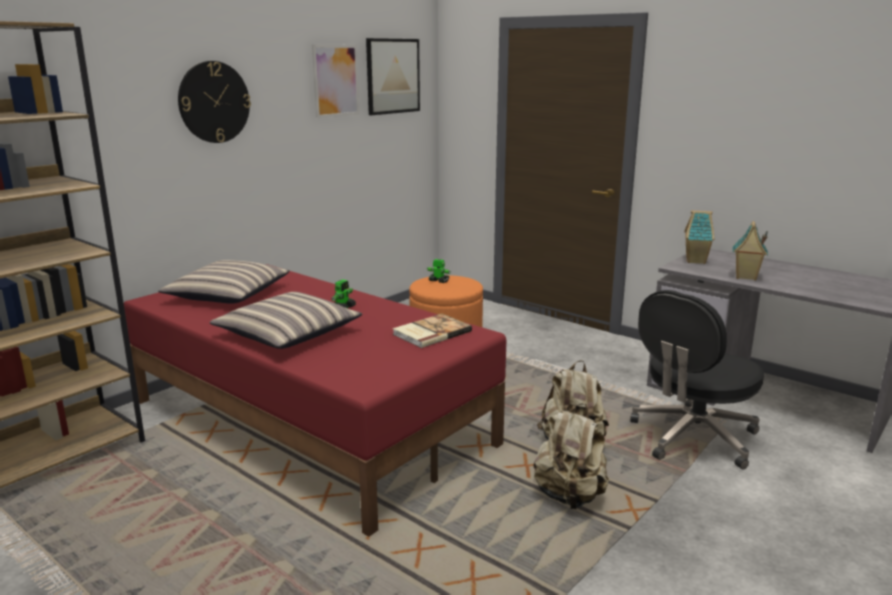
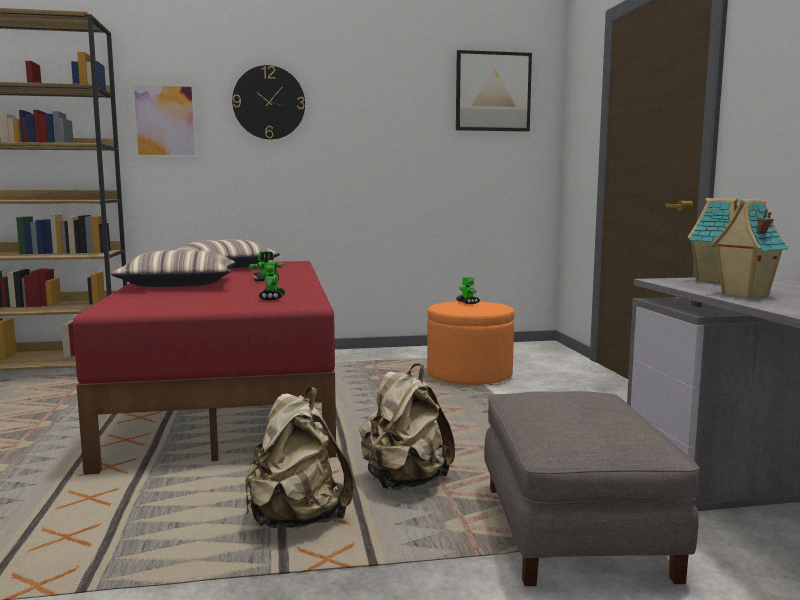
camera: 40 degrees right, 10 degrees down
picture [312,44,360,118] -> picture moved to [130,82,199,159]
book [393,314,472,348] -> toy robot [258,263,286,301]
black office chair [630,290,764,469] -> grey ottoman [484,391,700,586]

